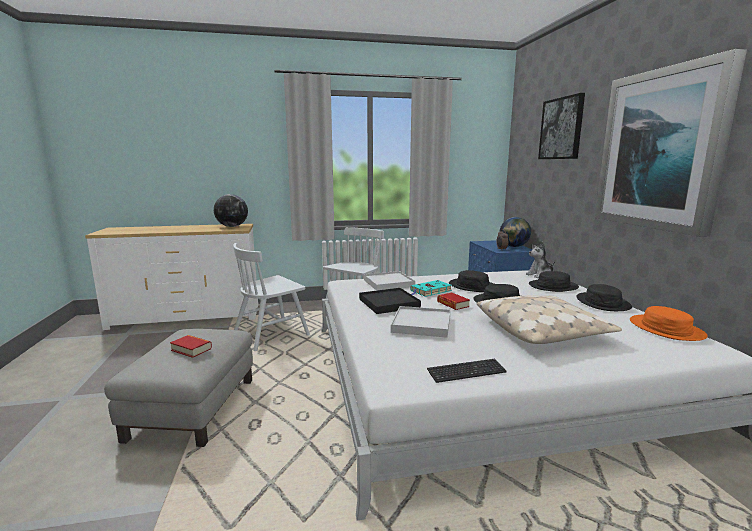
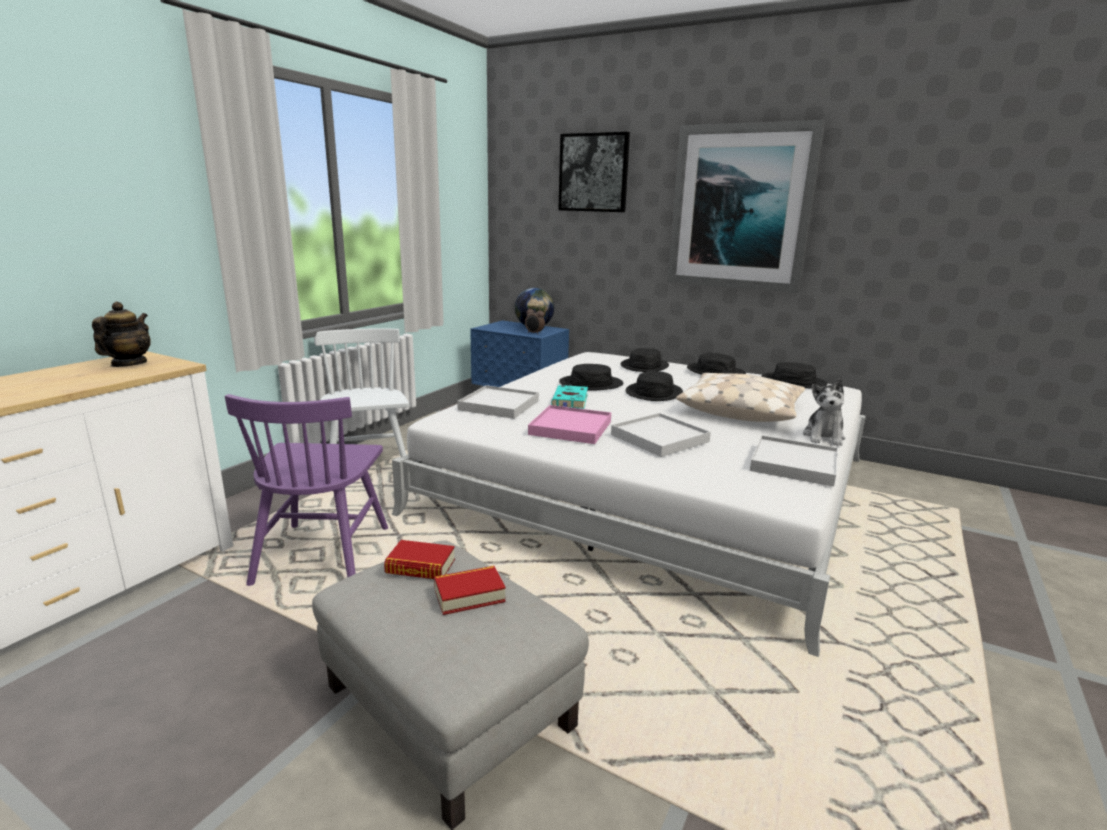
camera: 50 degrees left, 5 degrees up
globe [214,194,248,227] -> teapot [92,302,151,367]
white chair [233,243,310,351] -> purple chair [225,394,388,586]
black tray [359,288,421,314] -> pink tray [528,405,611,444]
keyboard [427,359,507,383] -> white tray [750,435,838,487]
book [437,293,470,310] -> book moved to [384,540,455,579]
plush toy [526,242,555,278] -> plush toy moved to [803,378,845,446]
orange hat [630,306,708,341] -> black hat [761,362,828,388]

